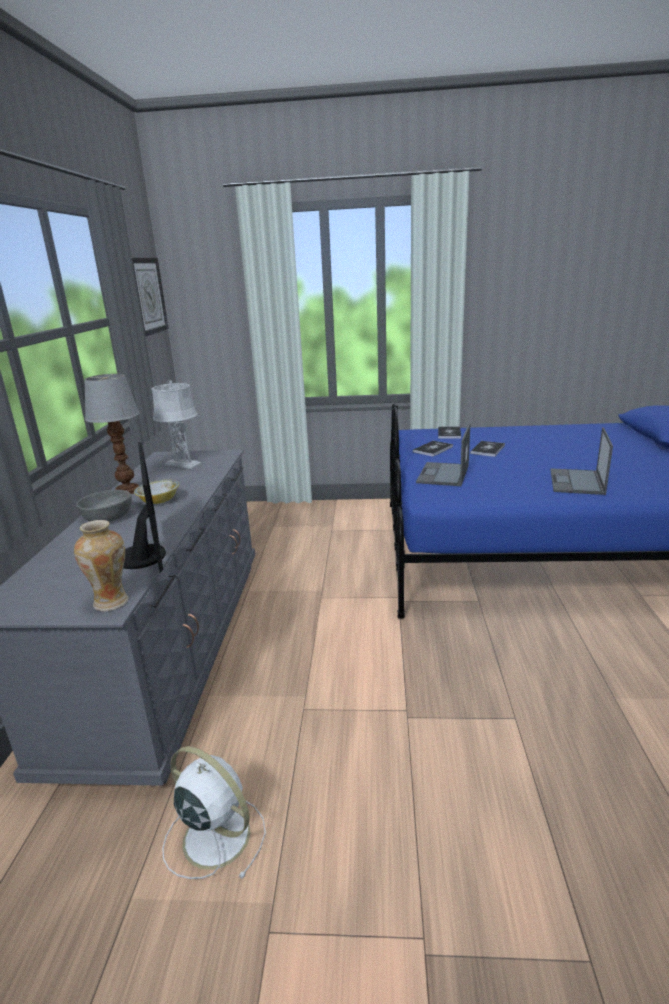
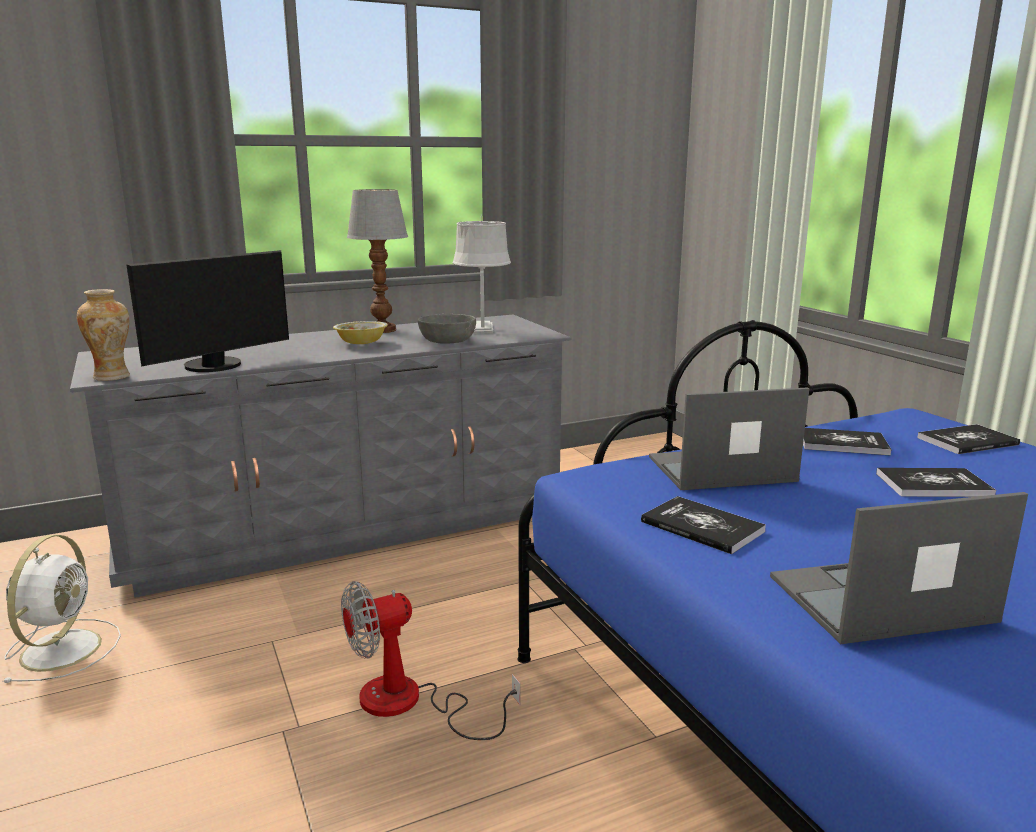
camera: 60 degrees right, 5 degrees down
grey bowl [76,490,132,522] -> grey bowl moved to [418,314,476,343]
wall clock [132,257,169,337] -> none
none -> fan [341,581,520,740]
none -> book [641,496,766,554]

